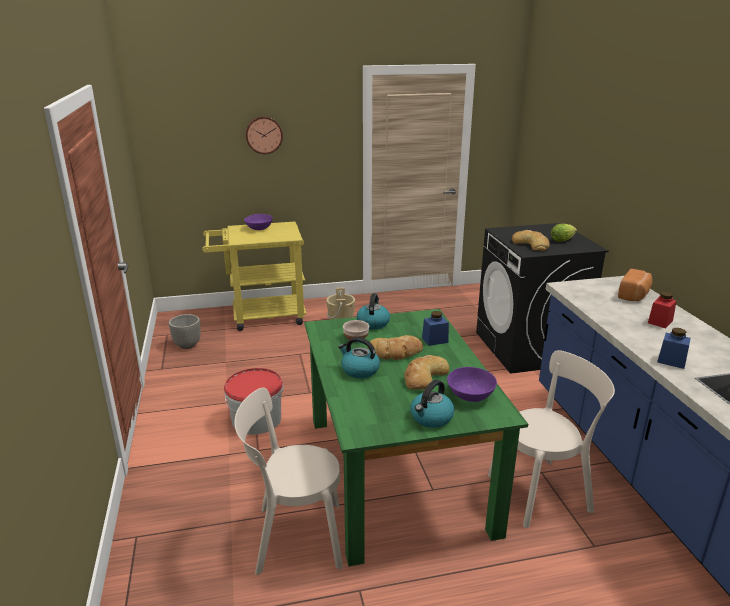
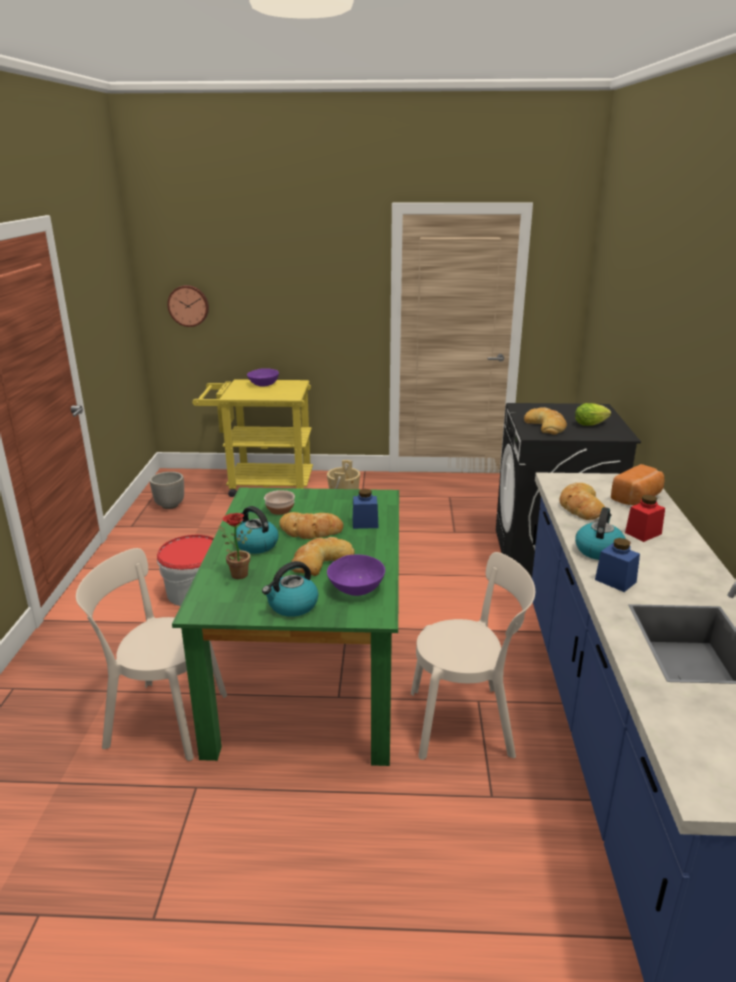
camera: 15 degrees right, 0 degrees up
wall clock [246,116,283,154] -> wall clock moved to [167,285,209,327]
kettle [357,293,390,330] -> kettle moved to [575,507,626,560]
none -> potted plant [218,513,252,579]
none -> bread [559,483,605,520]

